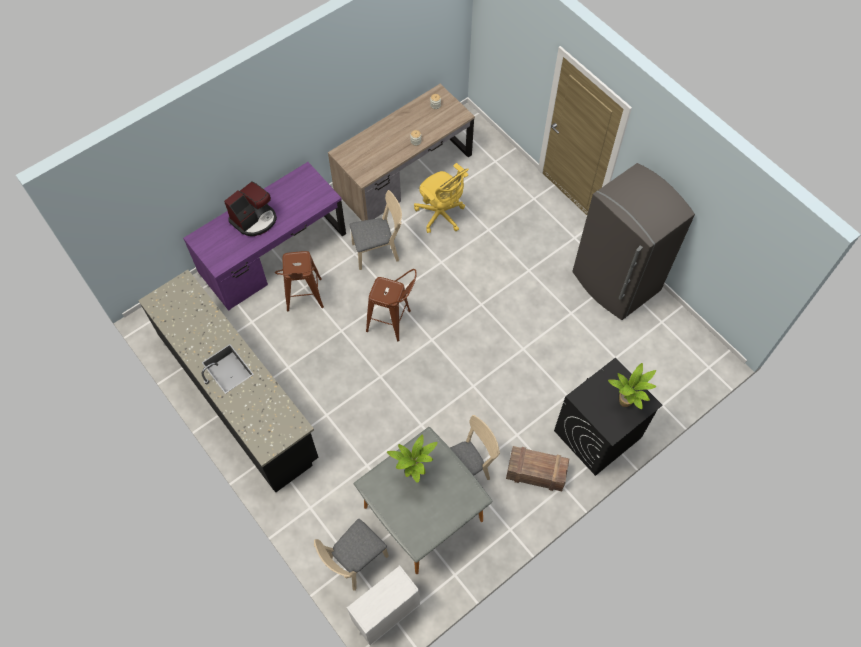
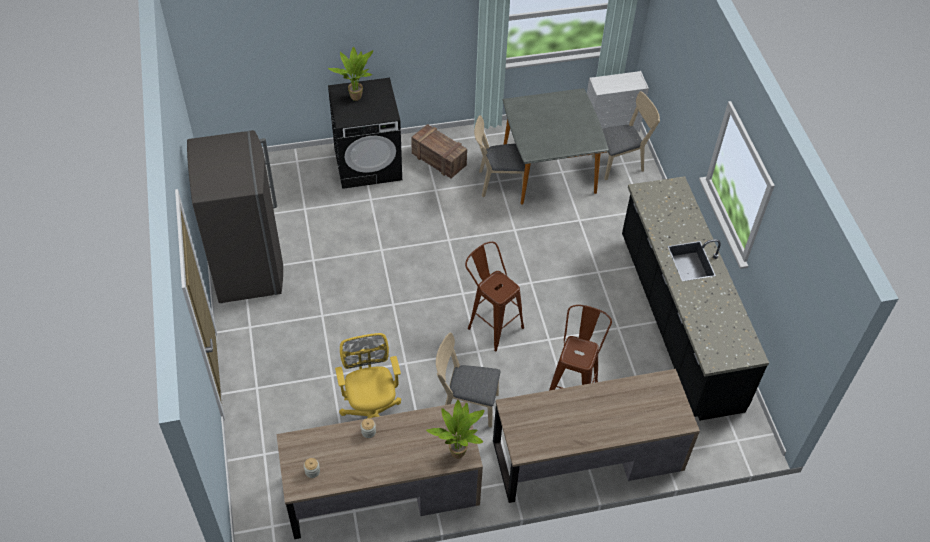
camera: 155 degrees left, 10 degrees down
purple desk [183,162,346,311] -> brown desk [493,369,700,503]
coffee machine [224,181,277,236] -> none
potted plant [387,435,438,483] -> potted plant moved to [426,400,485,459]

